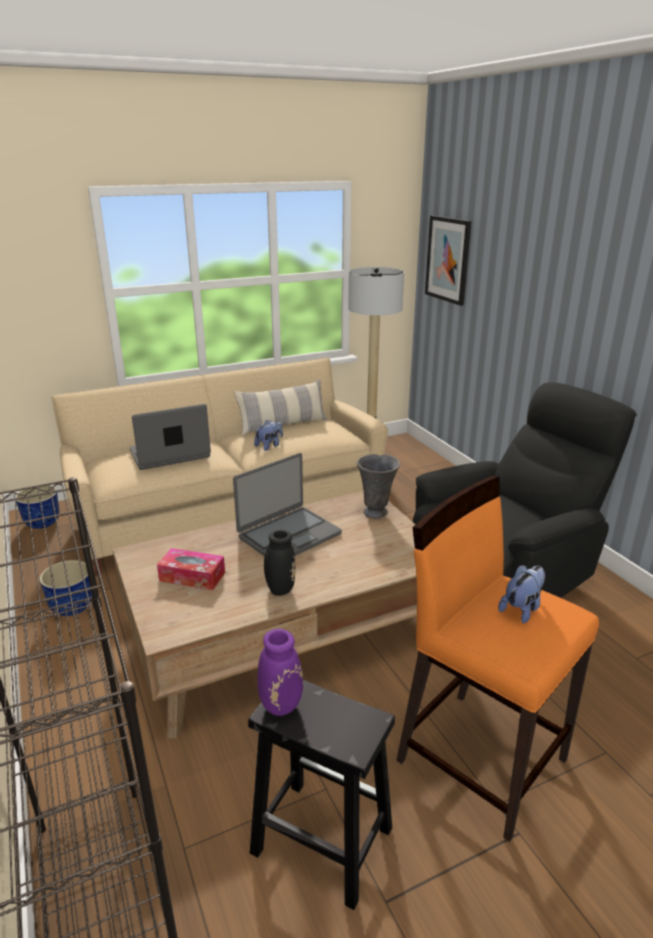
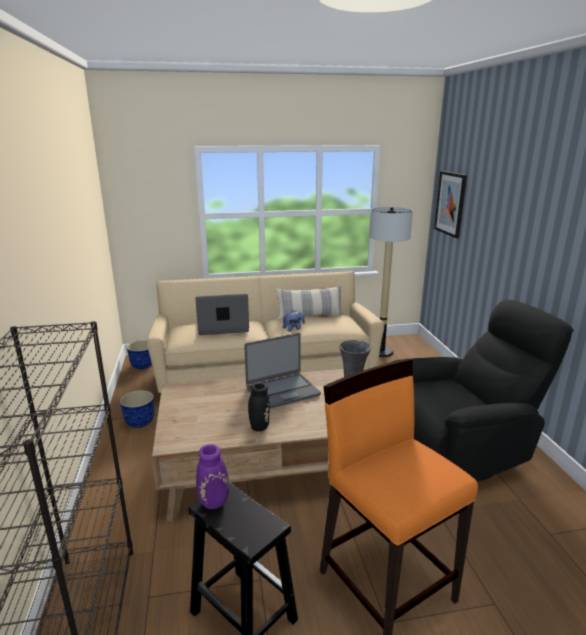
camera: 15 degrees right, 5 degrees down
tissue box [157,548,225,590] -> none
plush toy [498,565,545,624] -> none

